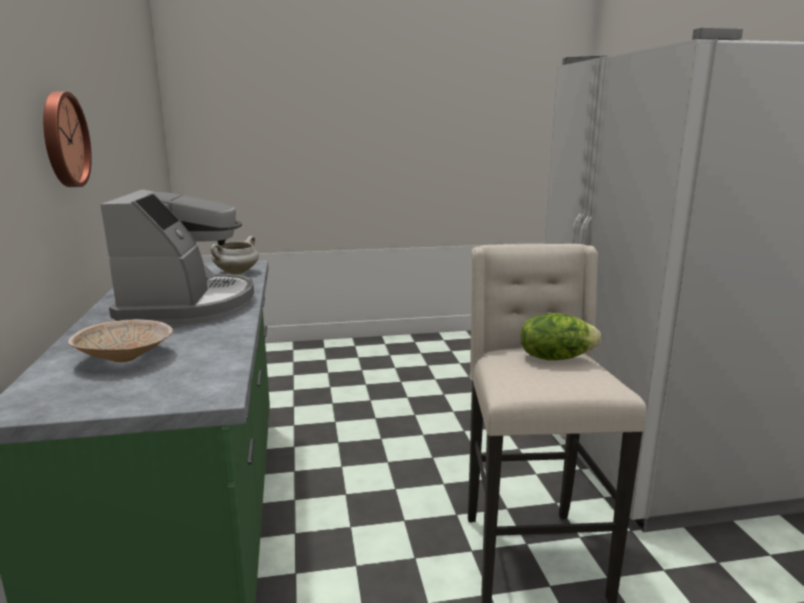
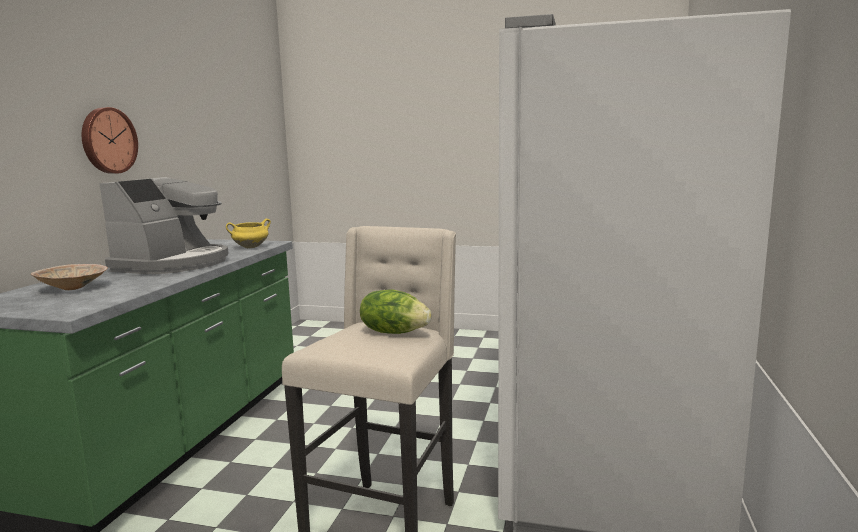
camera: 25 degrees right, 5 degrees down
white cooking pot [211,236,259,275] -> yellow cooking pot [226,219,271,248]

